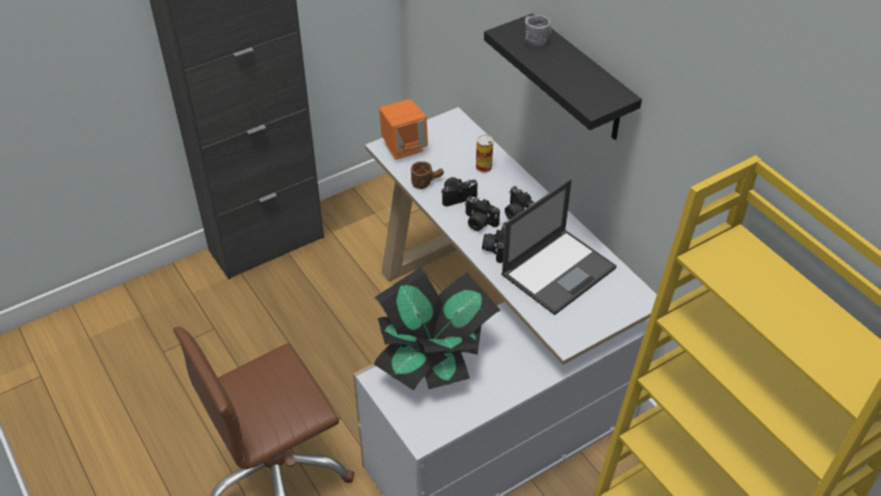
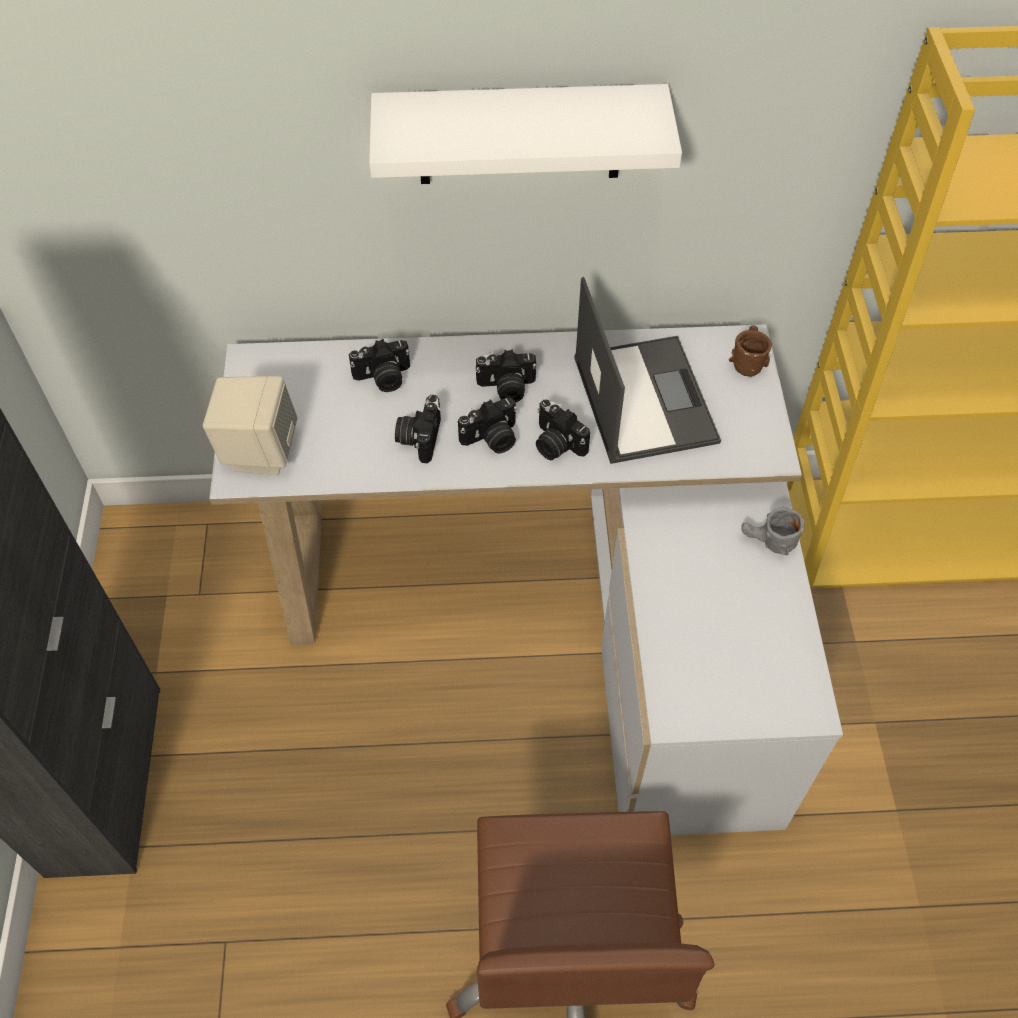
camera: 60 degrees left, 10 degrees up
potted plant [374,267,500,391] -> none
orange speaker [379,99,428,159] -> beige speaker [203,376,298,475]
brown mug [411,161,444,189] -> brown mug moved to [729,325,772,377]
can [476,135,493,173] -> camera [349,339,410,392]
black shelf [484,13,642,140] -> white shelf [369,84,682,184]
grey mug [525,15,551,48] -> grey mug moved to [741,507,804,555]

